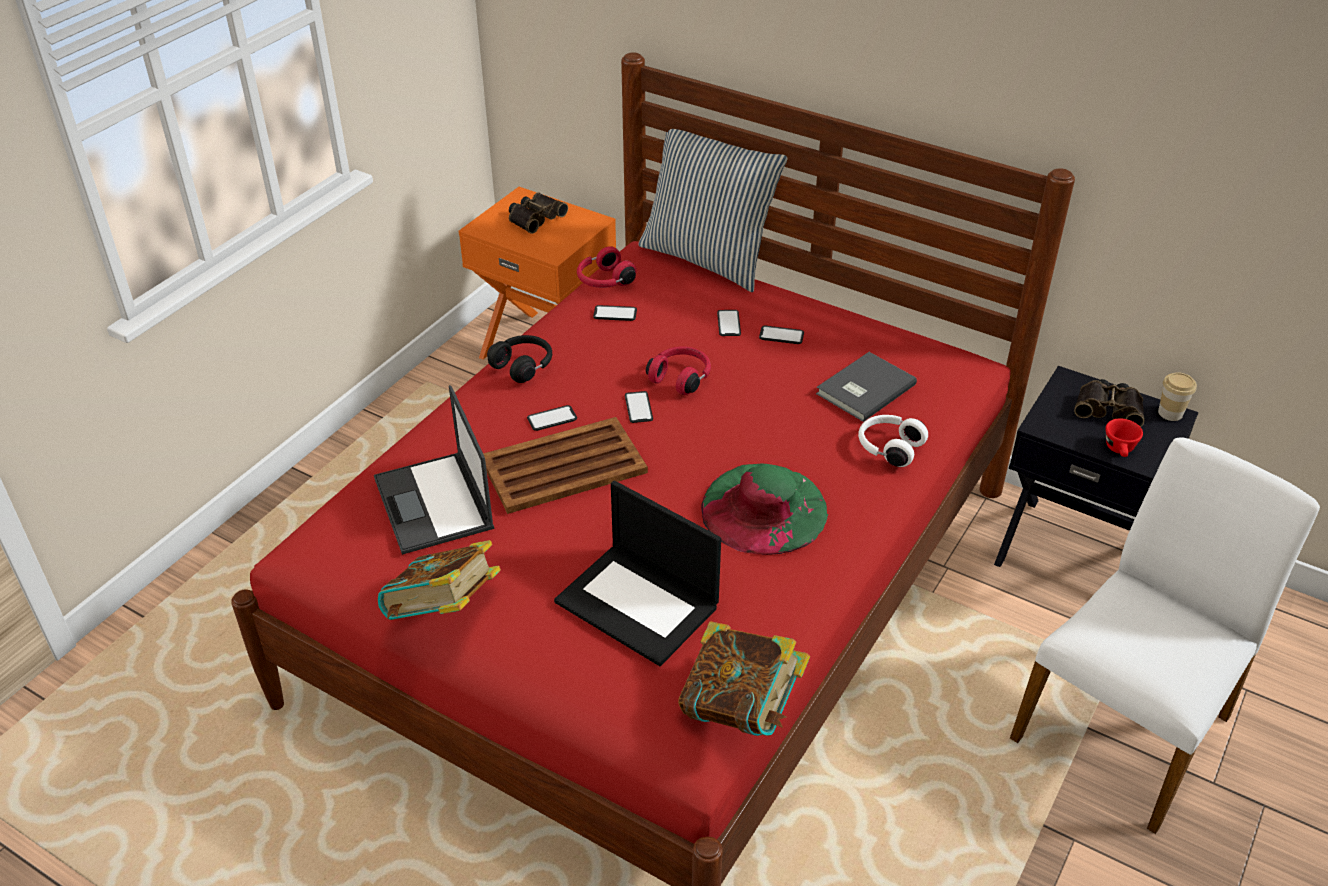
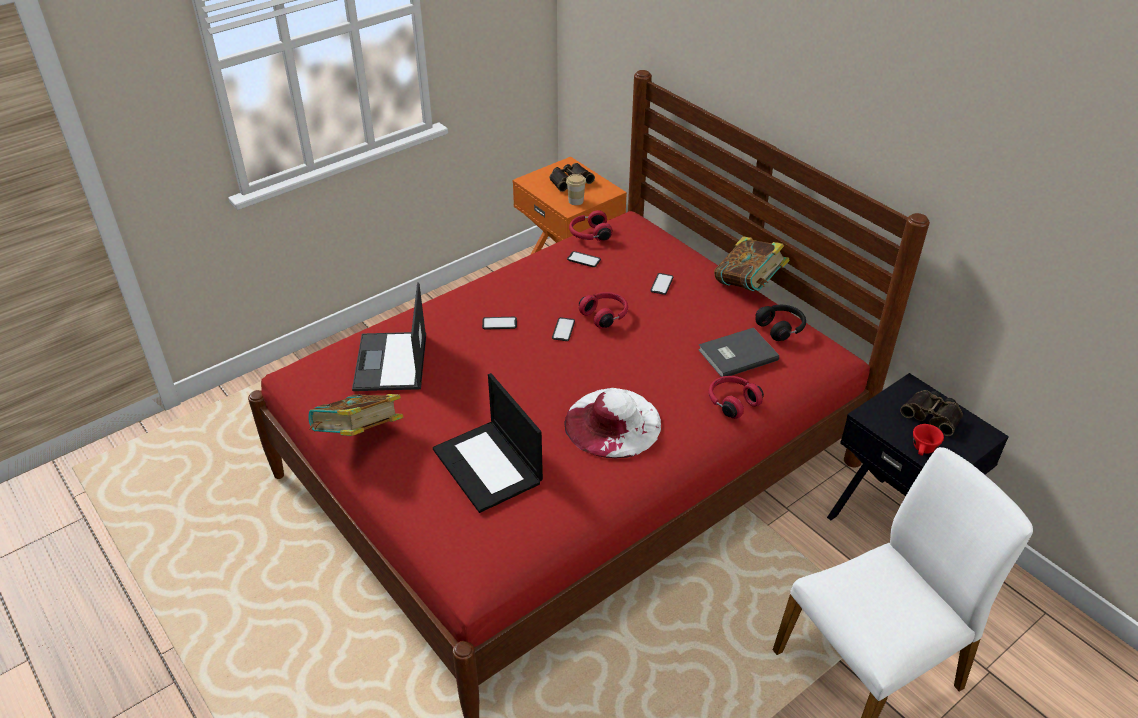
camera: 20 degrees right, 0 degrees up
brown tray [483,417,648,514] -> none
black headphones [487,335,552,383] -> black headphones moved to [755,305,806,341]
pillow [638,129,788,292] -> none
book [678,621,810,736] -> book moved to [714,236,790,291]
green hat [702,463,828,555] -> white hat [564,388,661,459]
phone [759,326,804,344] -> none
white headphones [858,415,928,467] -> red headphones [709,376,764,419]
cup [1158,372,1197,421] -> cup moved to [566,174,586,205]

